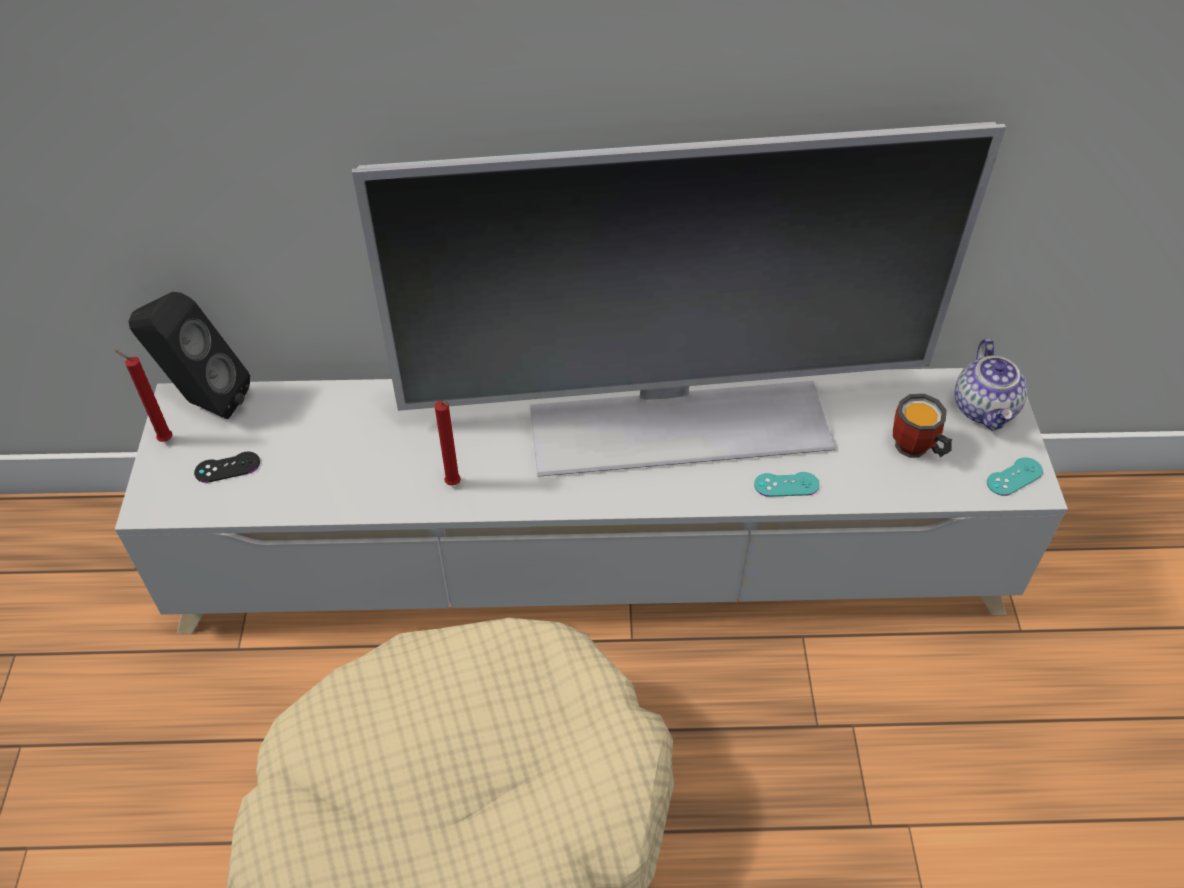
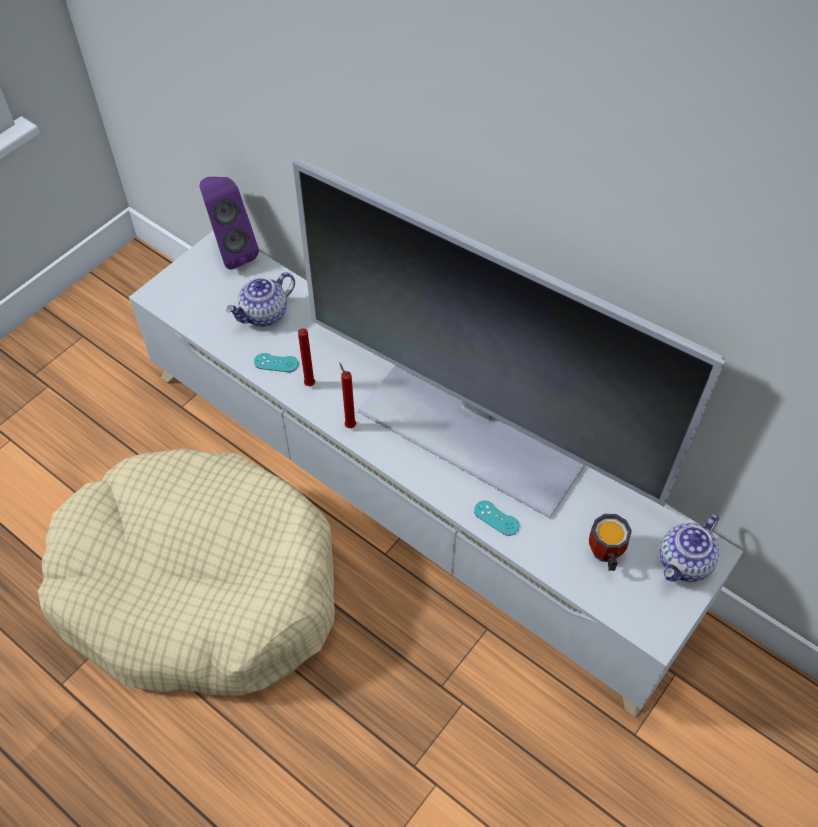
camera: 40 degrees right, 5 degrees up
red candle [114,350,173,442] -> red candle moved to [339,362,356,428]
black speaker [128,292,250,419] -> purple speaker [199,177,259,269]
black game controller [194,452,260,483] -> none
turquoise game controller [987,457,1043,496] -> turquoise game controller moved to [254,353,299,372]
none -> teapot [226,272,295,326]

